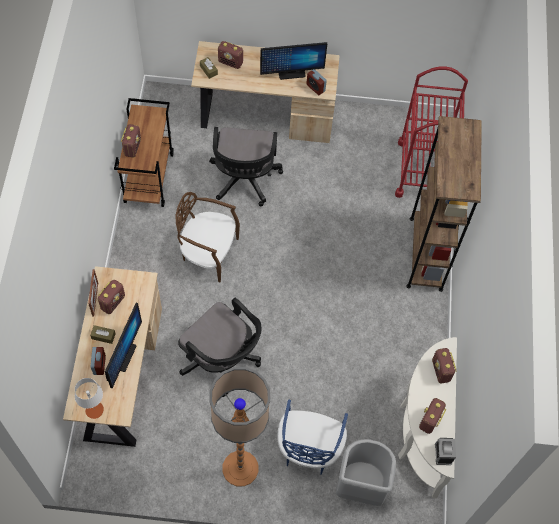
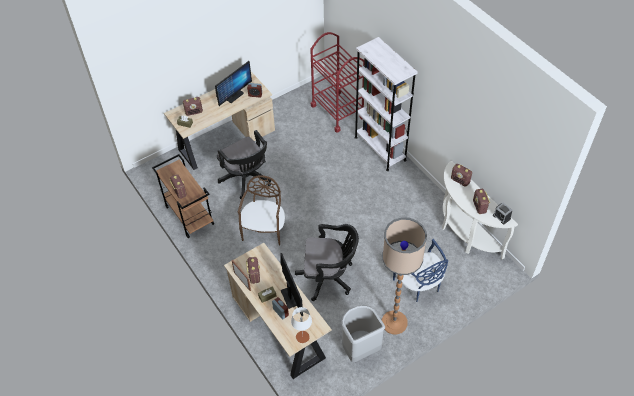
camera: 35 degrees left, 10 degrees down
brown chair [175,192,240,282] -> brown chair turned 120 degrees clockwise [238,175,285,246]
grey trash can [336,439,396,506] -> grey trash can moved to [341,305,385,362]
brown bookcase [406,116,482,292] -> white bookcase [355,37,418,171]

